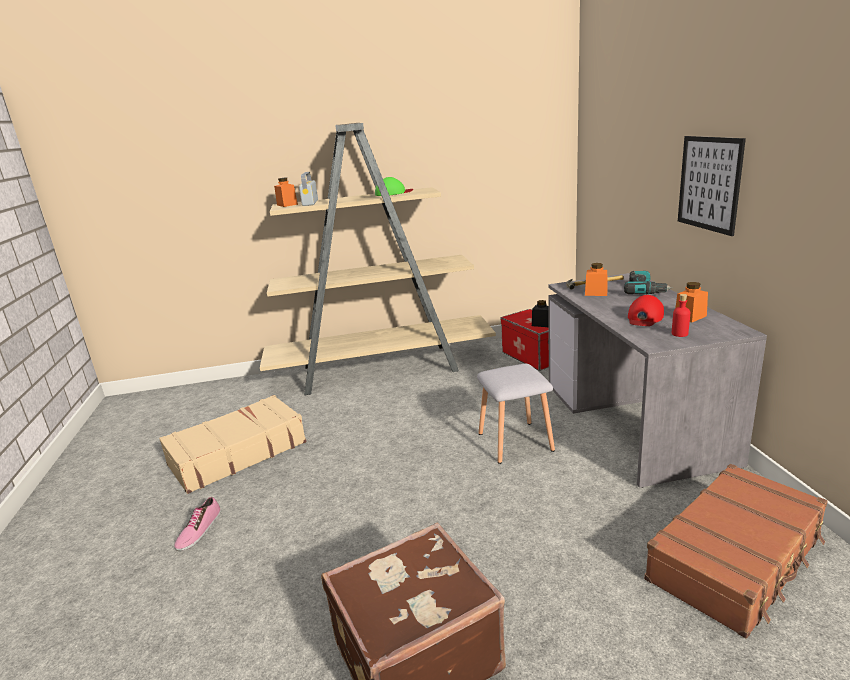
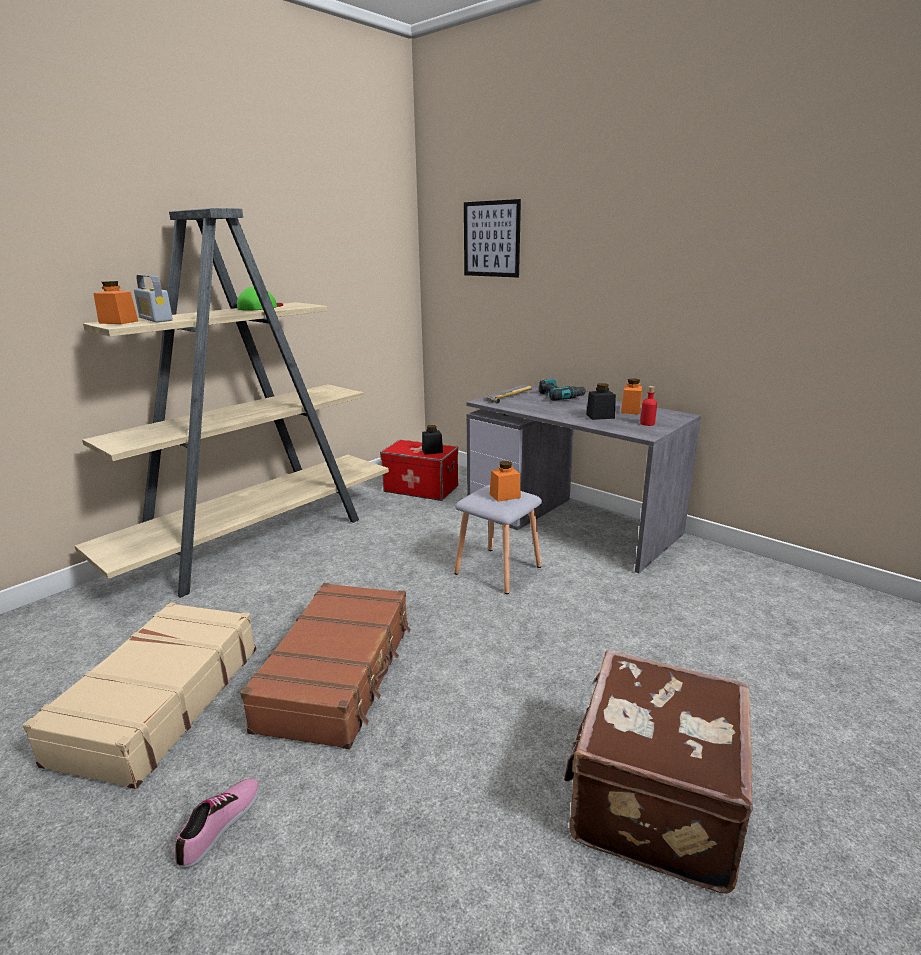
camera: 40 degrees left, 0 degrees up
shoe [174,497,221,551] -> shoe turned 135 degrees counterclockwise [175,778,259,868]
orange jar [585,263,607,296] -> orange jar moved to [490,461,521,502]
red cap [628,295,664,326] -> black jar [586,383,616,420]
brown suitcase [644,464,828,638] -> brown suitcase moved to [240,583,411,749]
picture [678,136,746,236] -> picture moved to [464,199,521,277]

